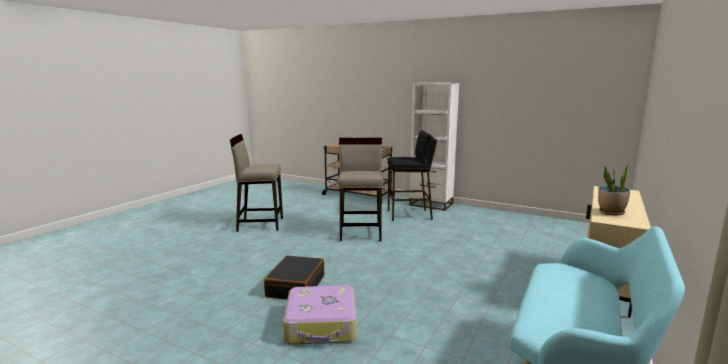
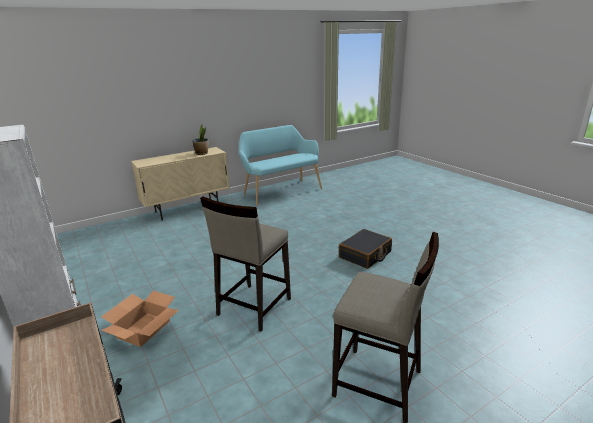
camera: 150 degrees left, 10 degrees up
suitcase [283,285,356,345] -> none
black stool [388,130,437,221] -> cardboard box [101,291,179,347]

